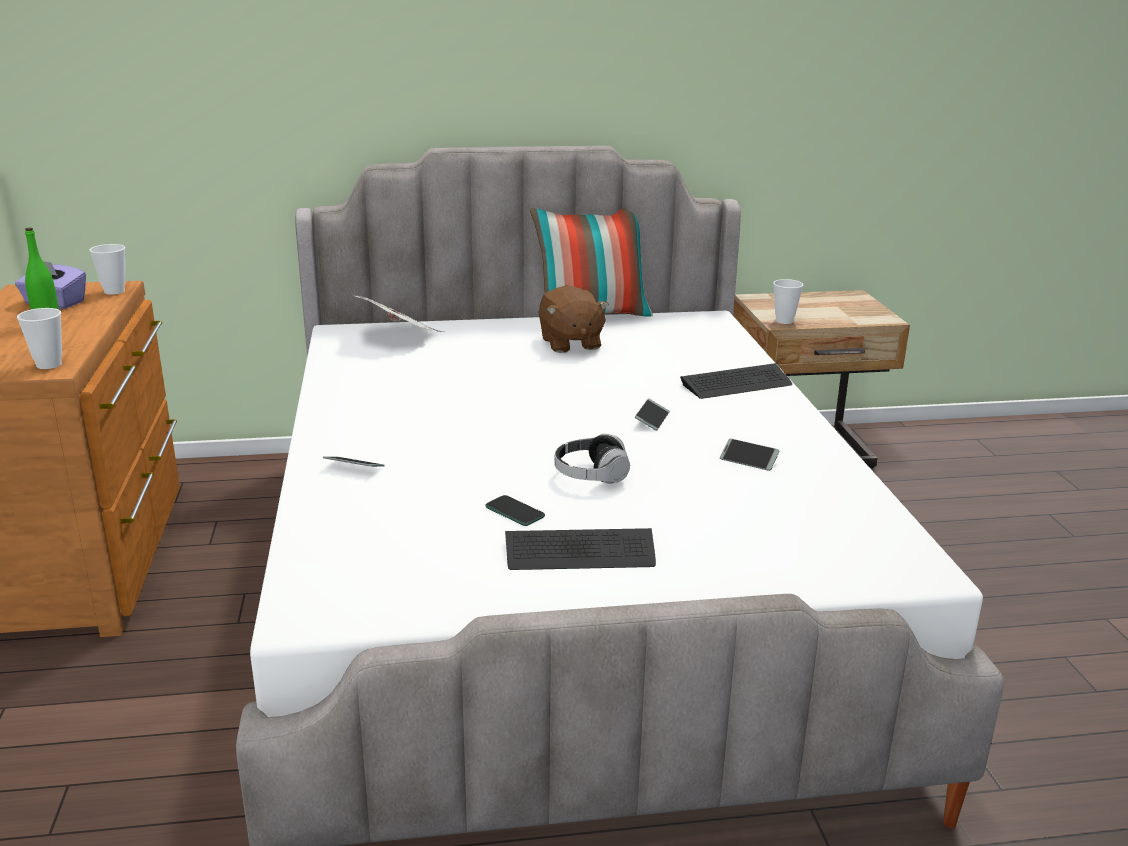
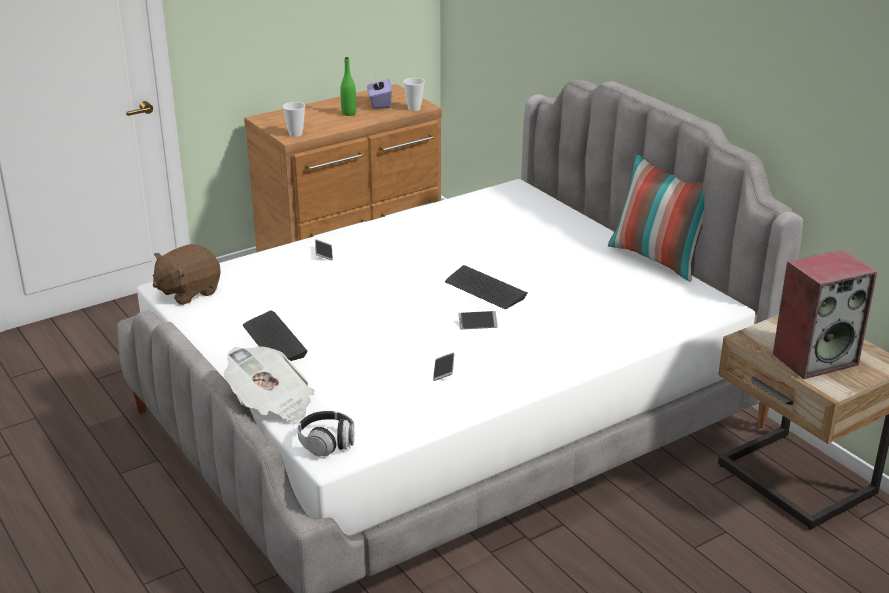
camera: 65 degrees right, 5 degrees up
newspaper [355,296,443,332] -> newspaper moved to [223,346,315,424]
phone [485,495,545,526] -> none
brown plush toy [539,286,609,353] -> brown plush toy moved to [153,244,221,305]
headphones [555,433,630,484] -> headphones moved to [298,411,354,456]
keyboard [680,363,792,399] -> keyboard moved to [445,265,527,309]
cup [773,279,803,324] -> none
none -> speaker [773,249,877,379]

